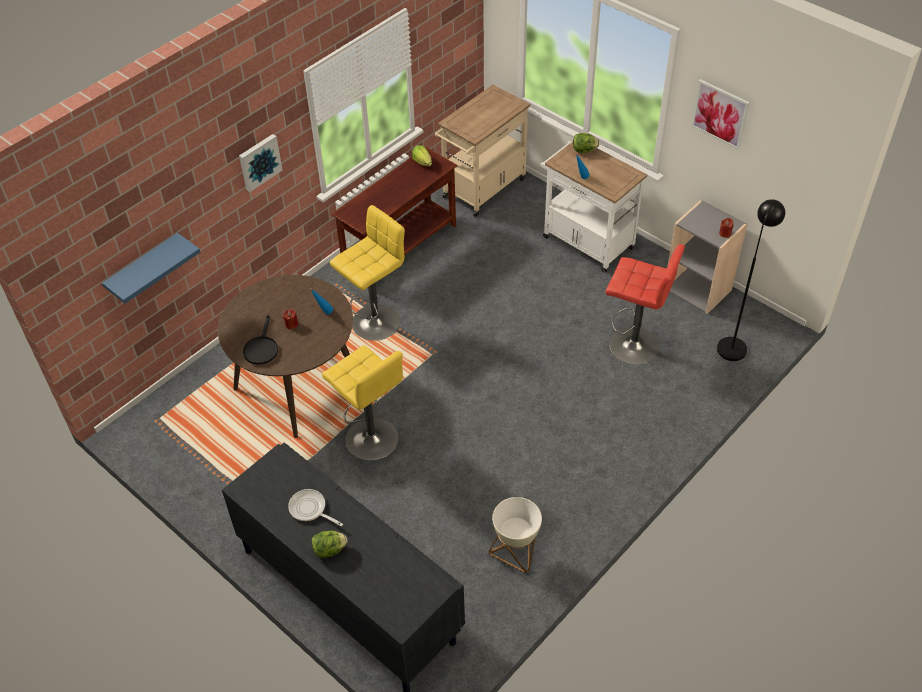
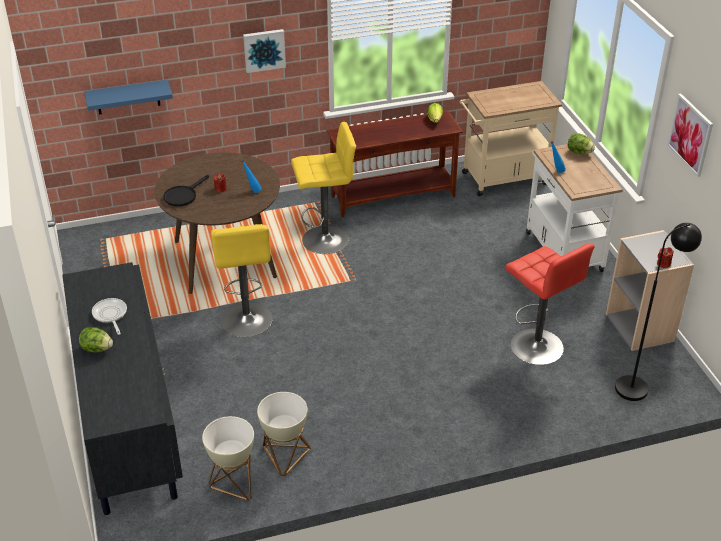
camera: 30 degrees right, 10 degrees down
none -> planter [202,416,254,500]

